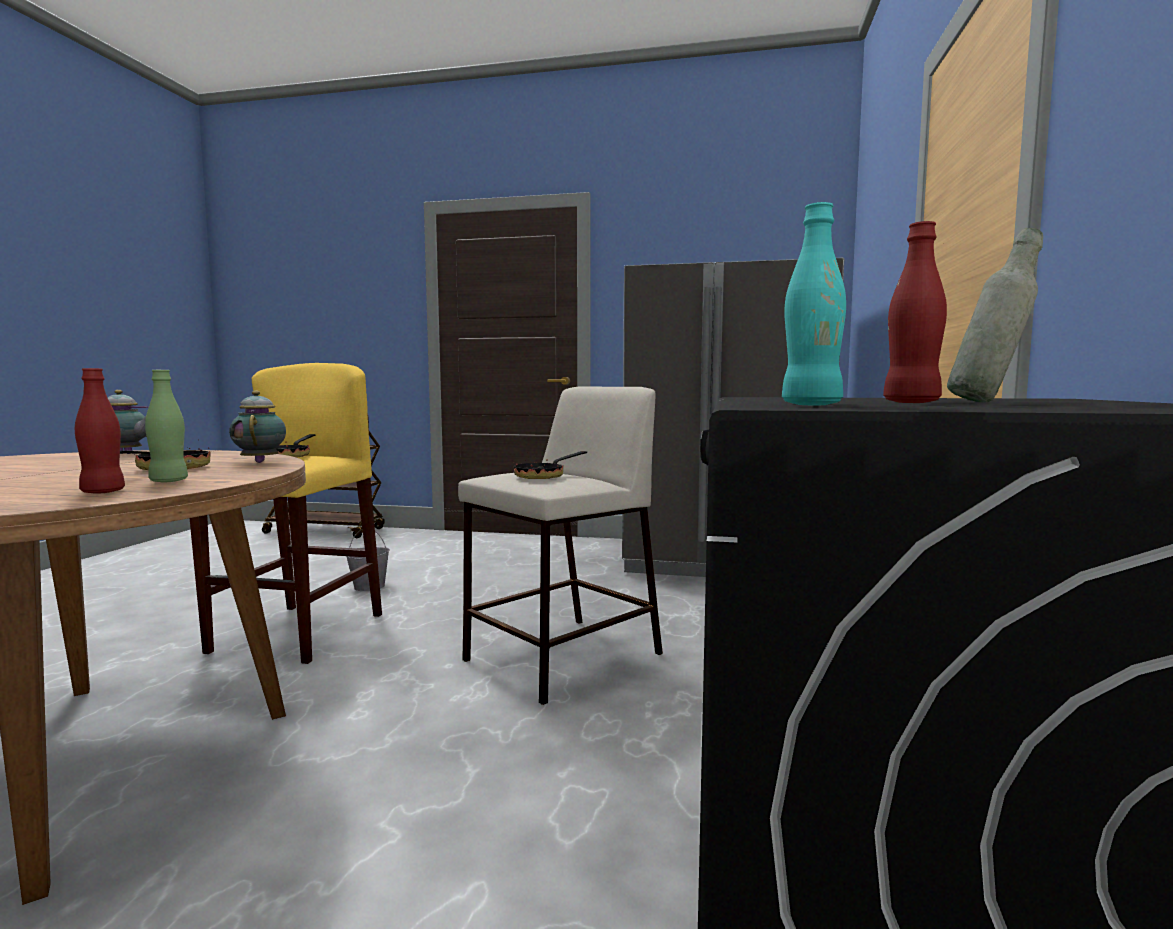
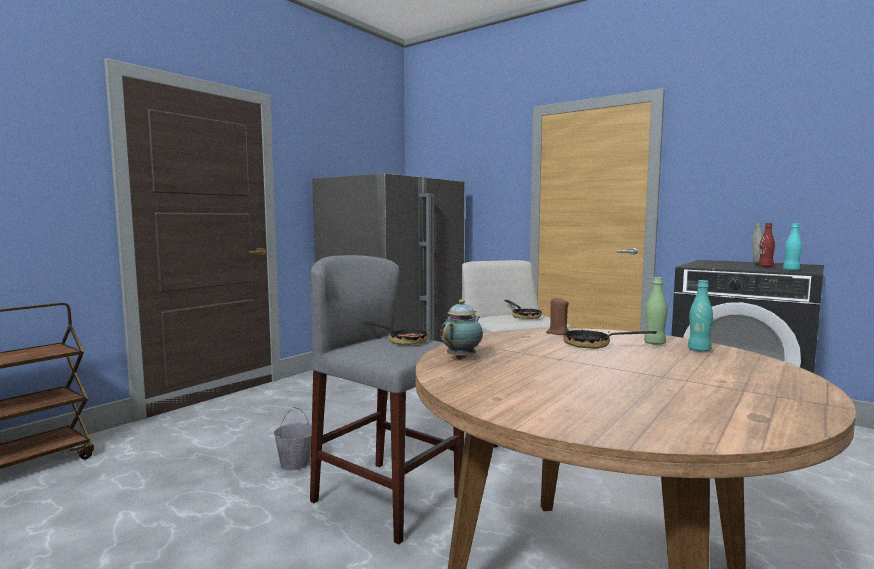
camera: 65 degrees left, 0 degrees up
red bottle [75,368,125,494] -> turquoise bottle [688,280,713,352]
yellow stool [190,363,382,664] -> grey stool [310,255,464,544]
teapot [229,391,286,463] -> brown candle [546,297,569,335]

